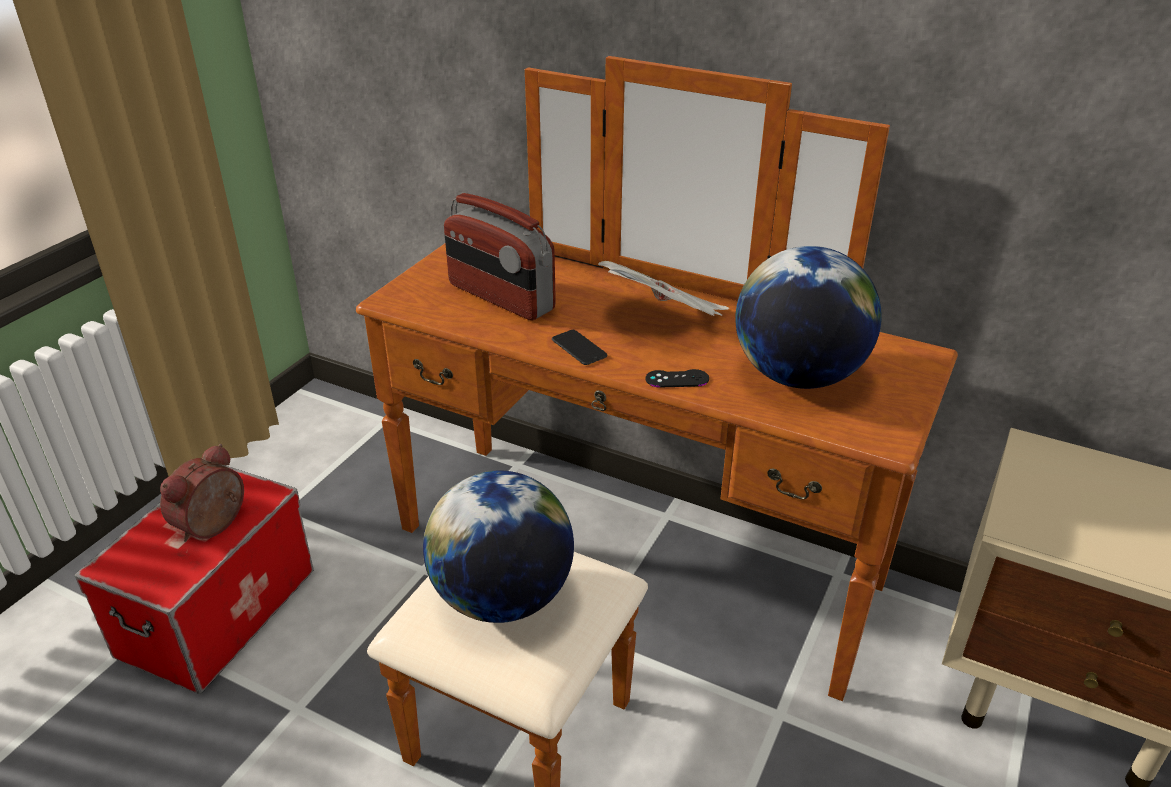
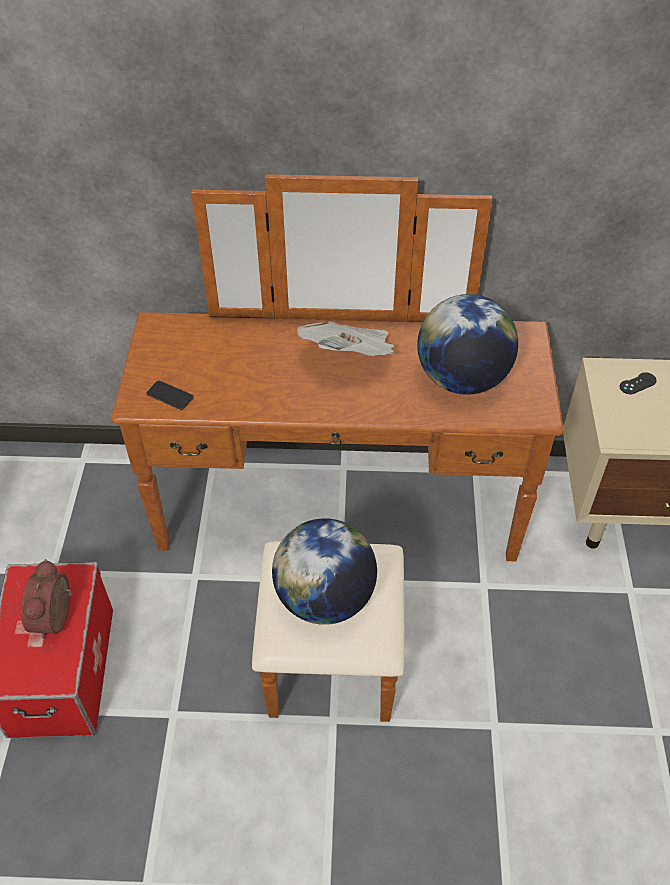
camera: 25 degrees left, 15 degrees up
radio [444,193,556,320] -> none
phone [552,330,608,365] -> phone moved to [146,381,194,410]
black game controller [646,369,709,387] -> black game controller moved to [619,372,657,394]

